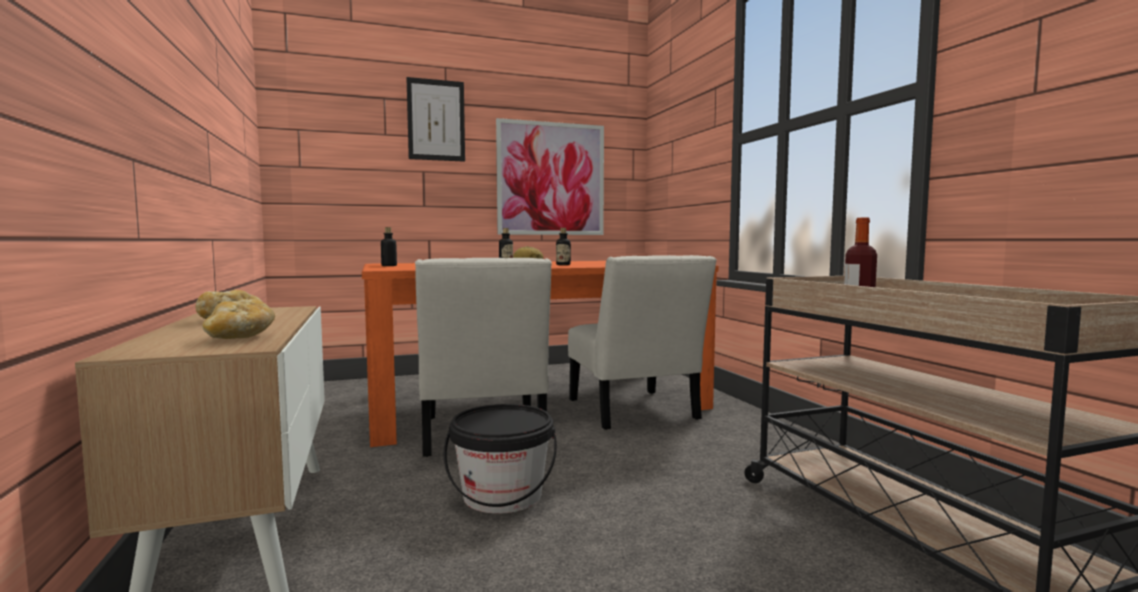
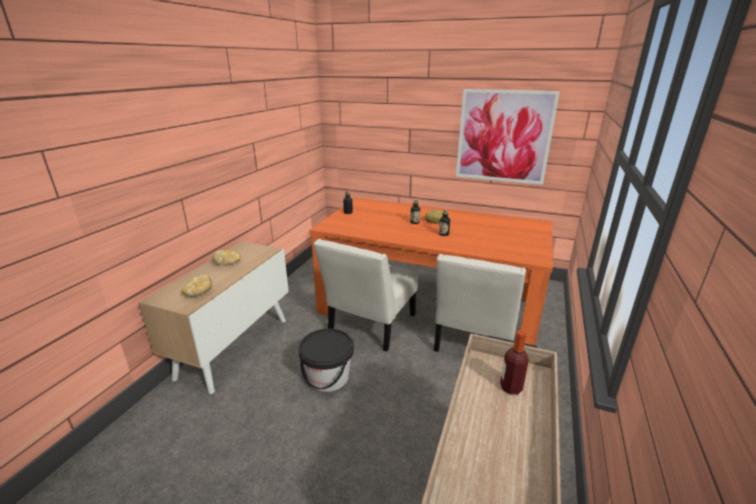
camera: 40 degrees right, 20 degrees up
picture [406,77,465,162] -> none

